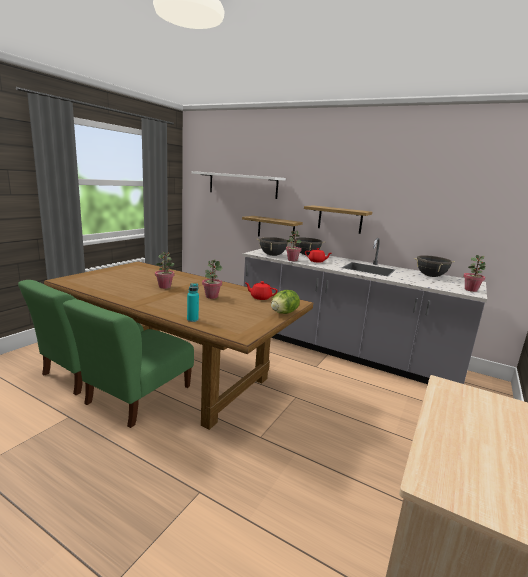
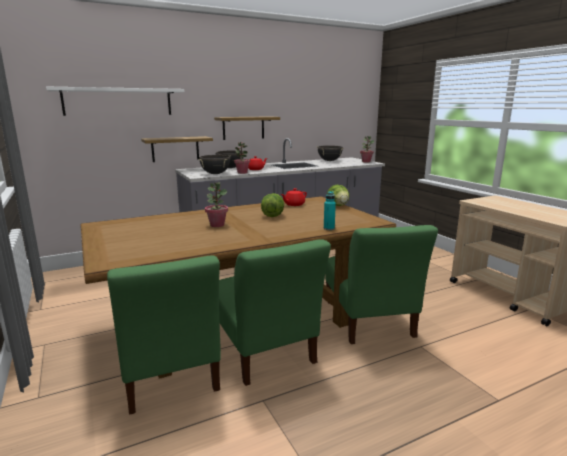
camera: 55 degrees left, 0 degrees up
potted plant [202,259,223,299] -> lettuce [261,193,284,217]
none -> green chair [325,225,438,344]

